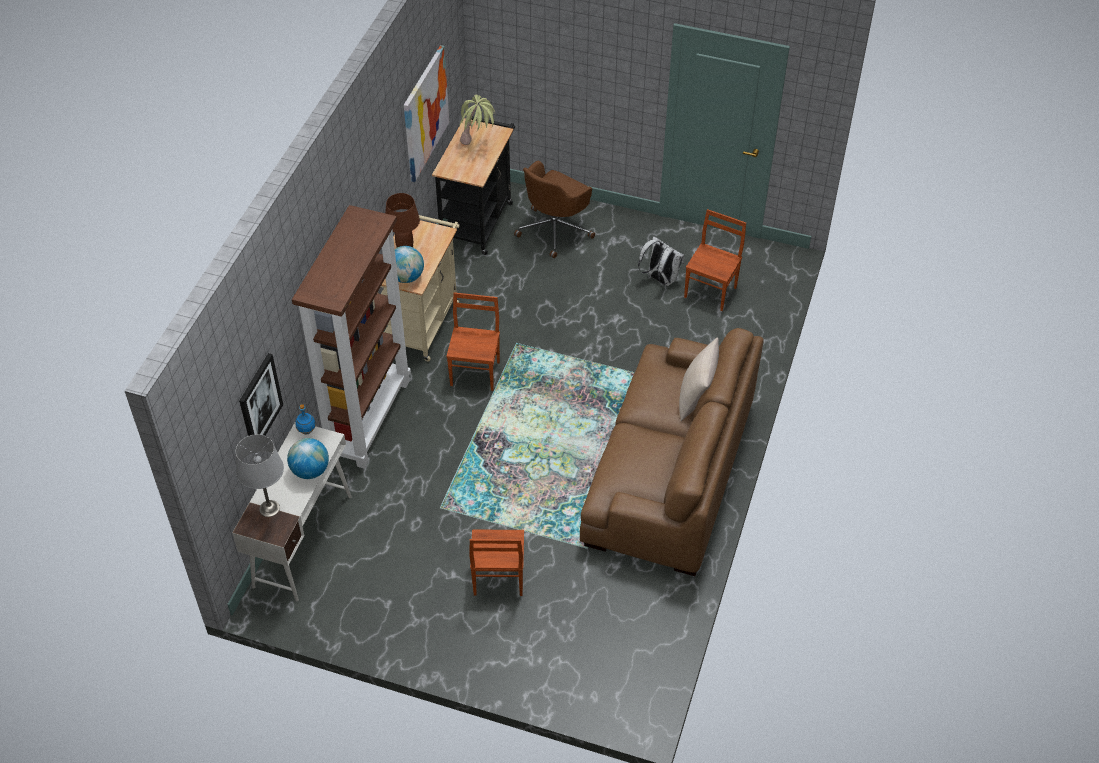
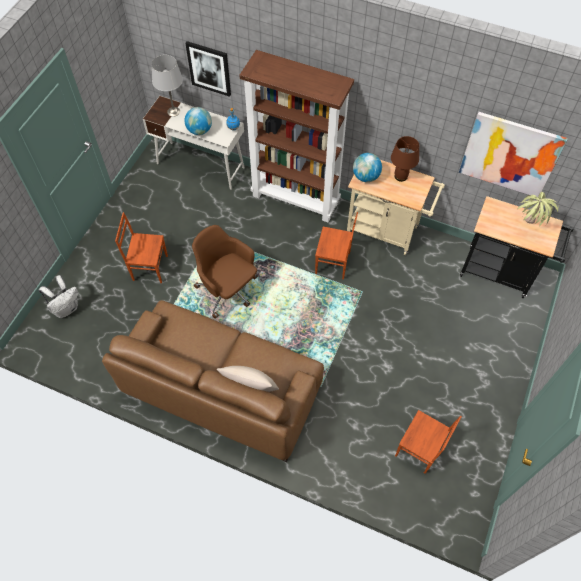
camera: 95 degrees right, 10 degrees up
brown office chair [514,161,595,258] -> brown office chair moved to [192,225,258,319]
white backpack [638,237,685,286] -> white backpack moved to [39,275,78,318]

